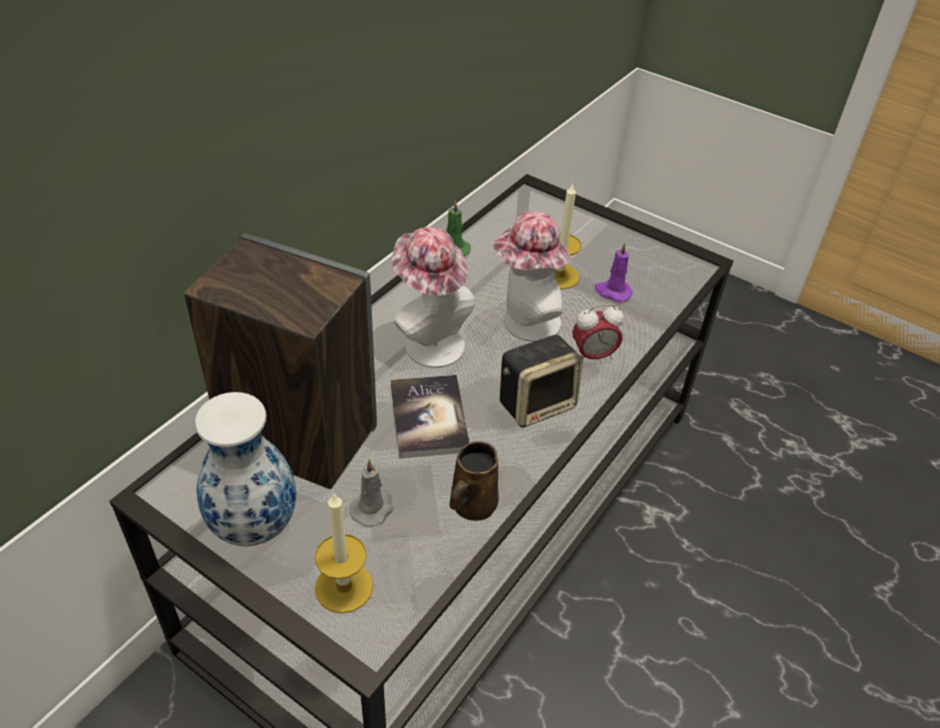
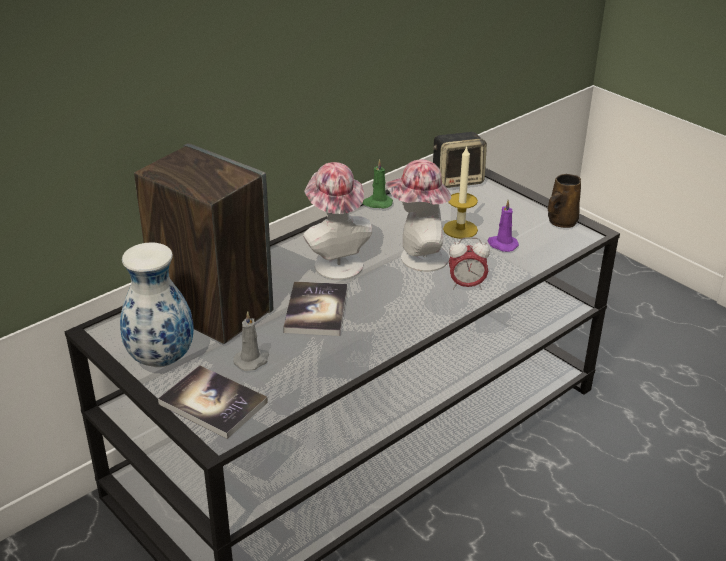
camera: 15 degrees right, 10 degrees down
candle [315,494,373,613] -> book [158,365,268,439]
brown mug [450,441,499,521] -> brown mug moved to [548,174,581,228]
speaker [500,335,583,428] -> speaker moved to [433,132,487,188]

